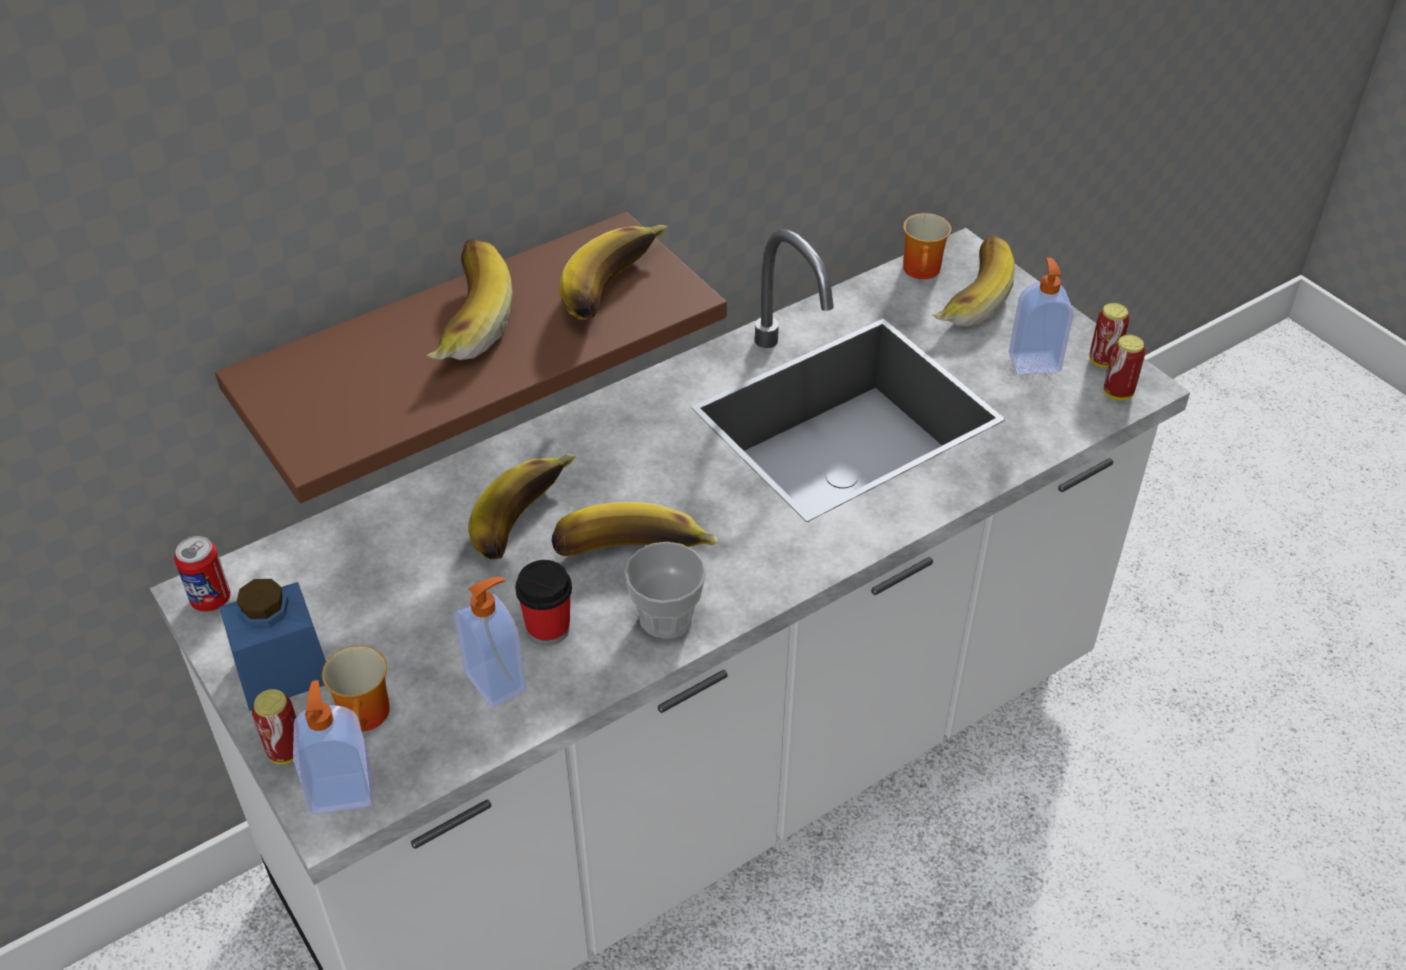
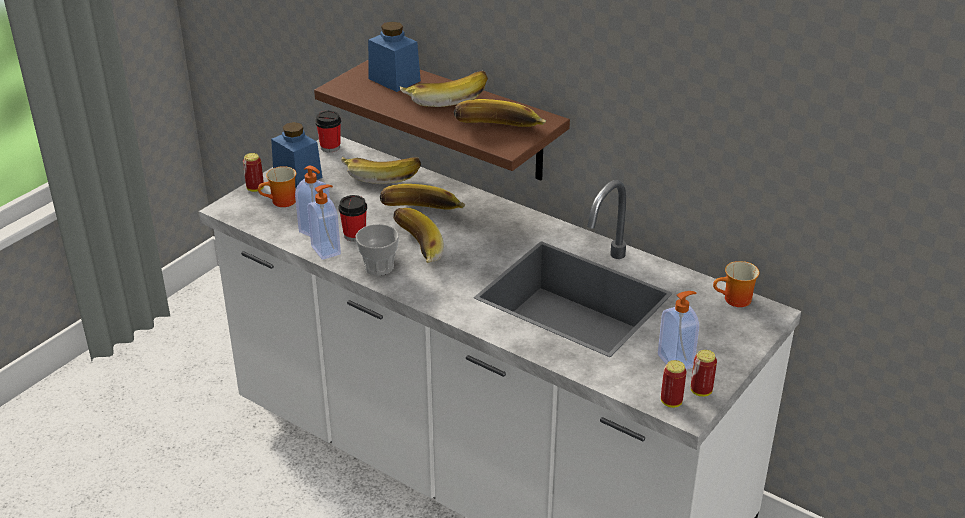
camera: 70 degrees right, 10 degrees down
can [174,536,231,612] -> cup [315,111,341,152]
soap dispenser [293,680,373,814] -> soap dispenser moved to [307,184,341,260]
banana [933,235,1015,327] -> banana moved to [341,157,421,184]
none -> blue jar [368,21,421,92]

